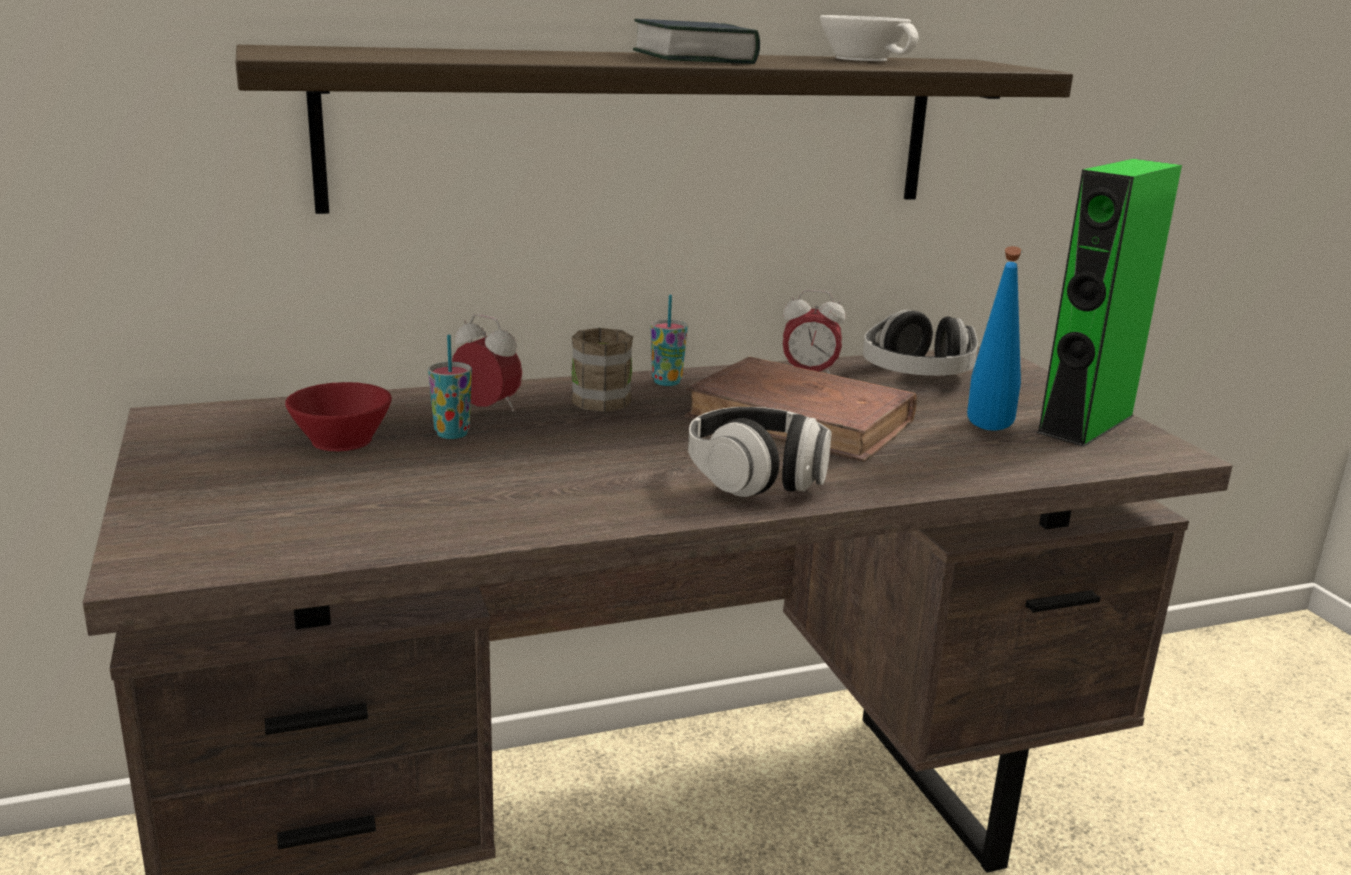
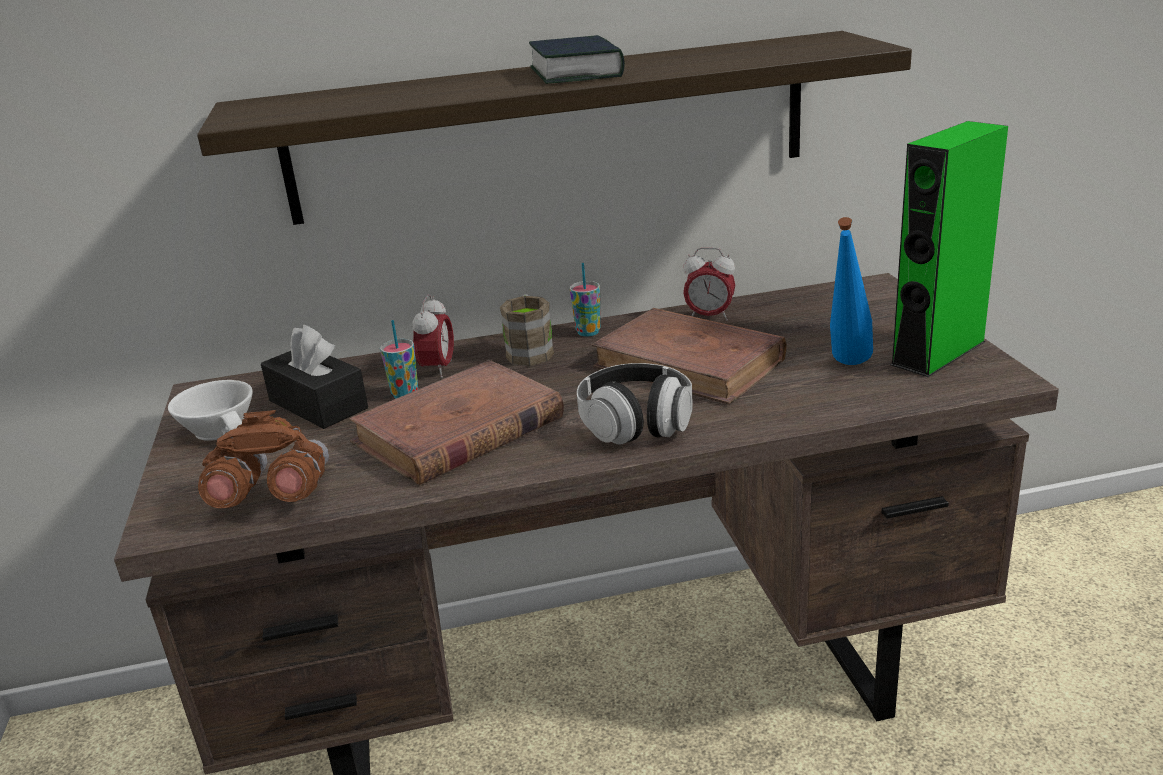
camera: 10 degrees right, 5 degrees up
red cup [285,382,392,451] -> black tissue box [261,325,368,429]
alarm clock [452,314,522,412] -> alarm clock turned 60 degrees clockwise [412,294,454,378]
white cup [820,15,919,61] -> white cup moved to [168,380,253,441]
headphones [863,310,978,376] -> none
none -> brown binoculars [198,410,329,508]
none -> brown book [349,360,564,485]

